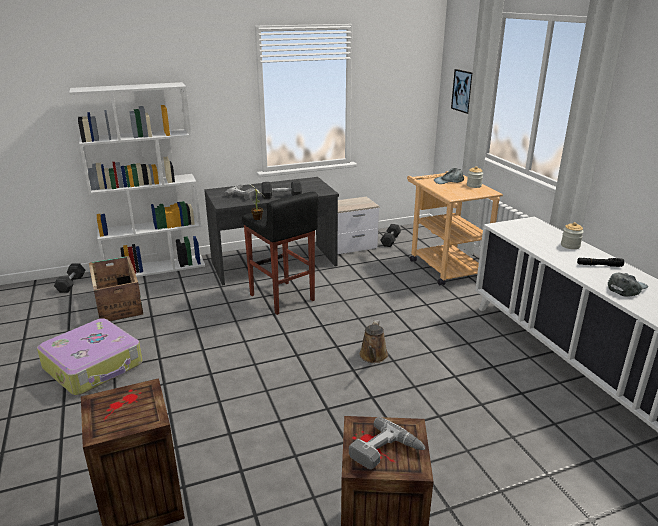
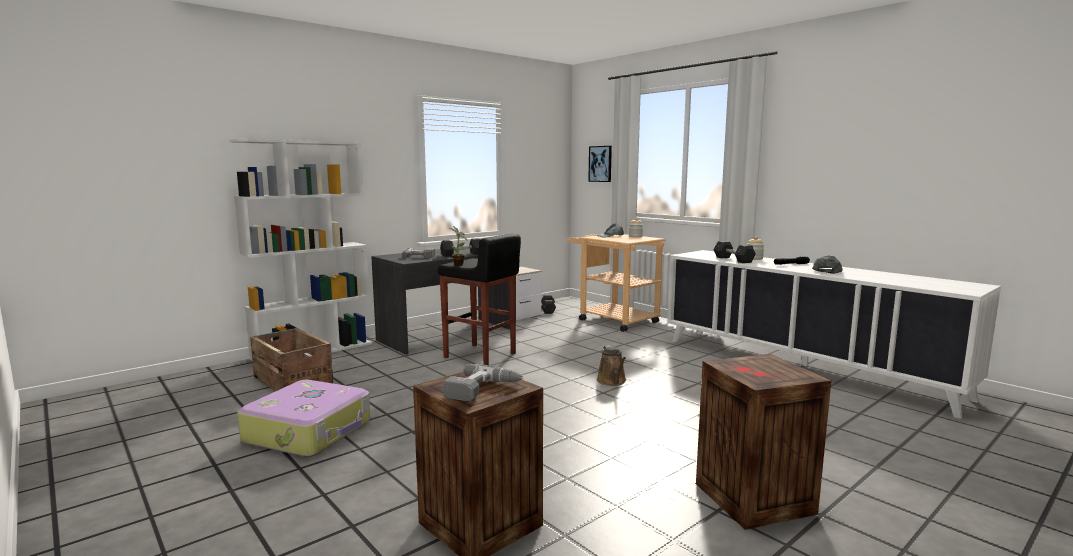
camera: 20 degrees left, 15 degrees down
grey dumbbell [54,263,85,293] -> grey dumbbell moved to [714,241,756,263]
power drill [349,417,426,469] -> power drill moved to [443,364,524,401]

